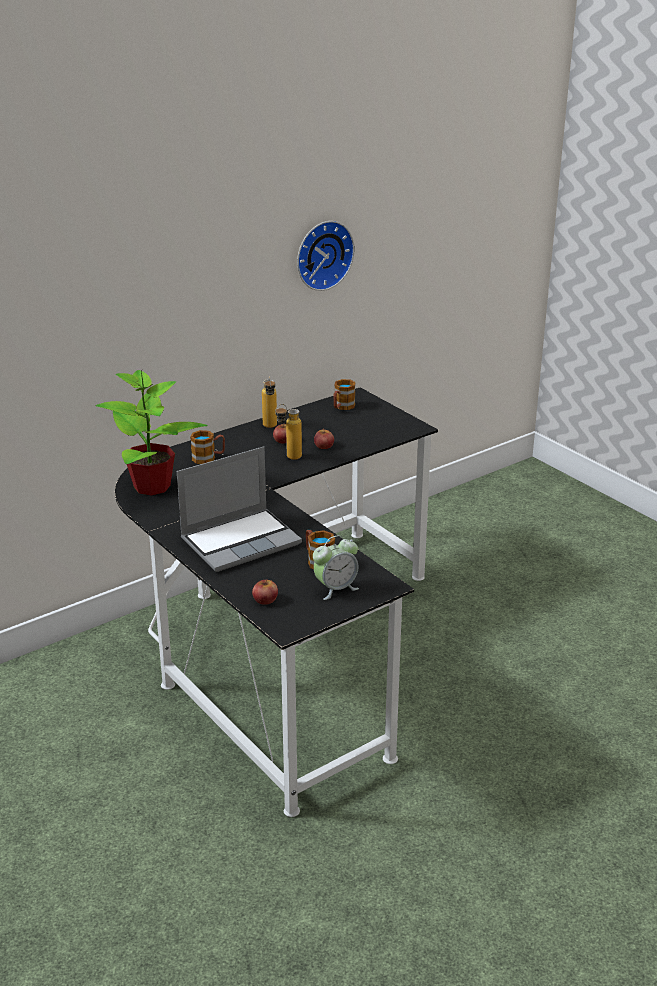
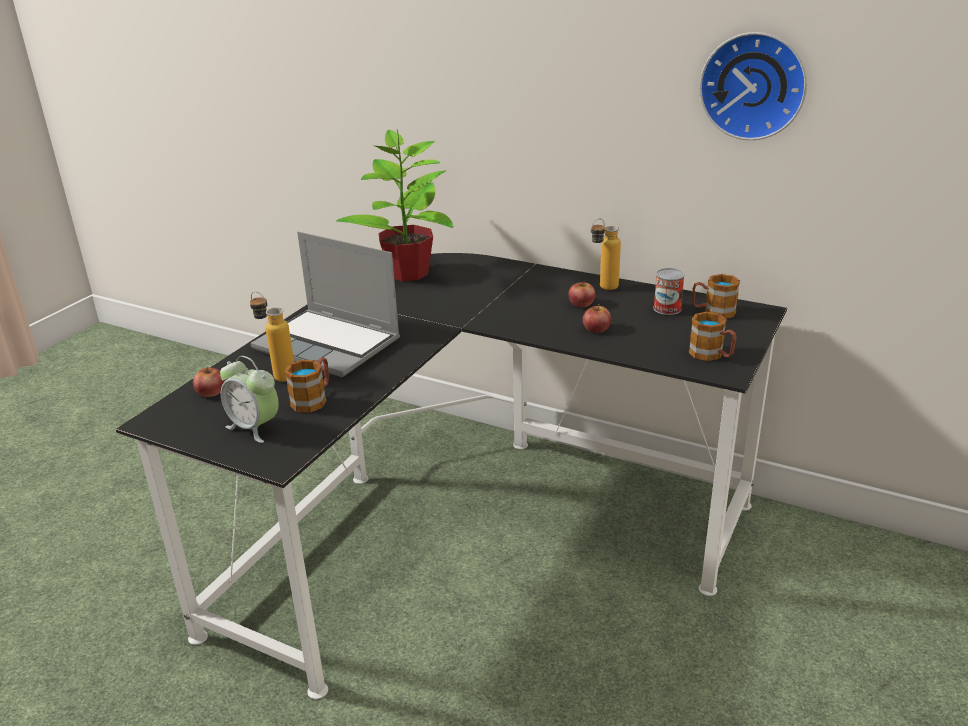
camera: 65 degrees right, 0 degrees up
mug [190,430,225,464] -> mug moved to [688,312,737,361]
bottle [275,404,302,460] -> bottle moved to [250,291,294,382]
none -> can [653,268,685,315]

